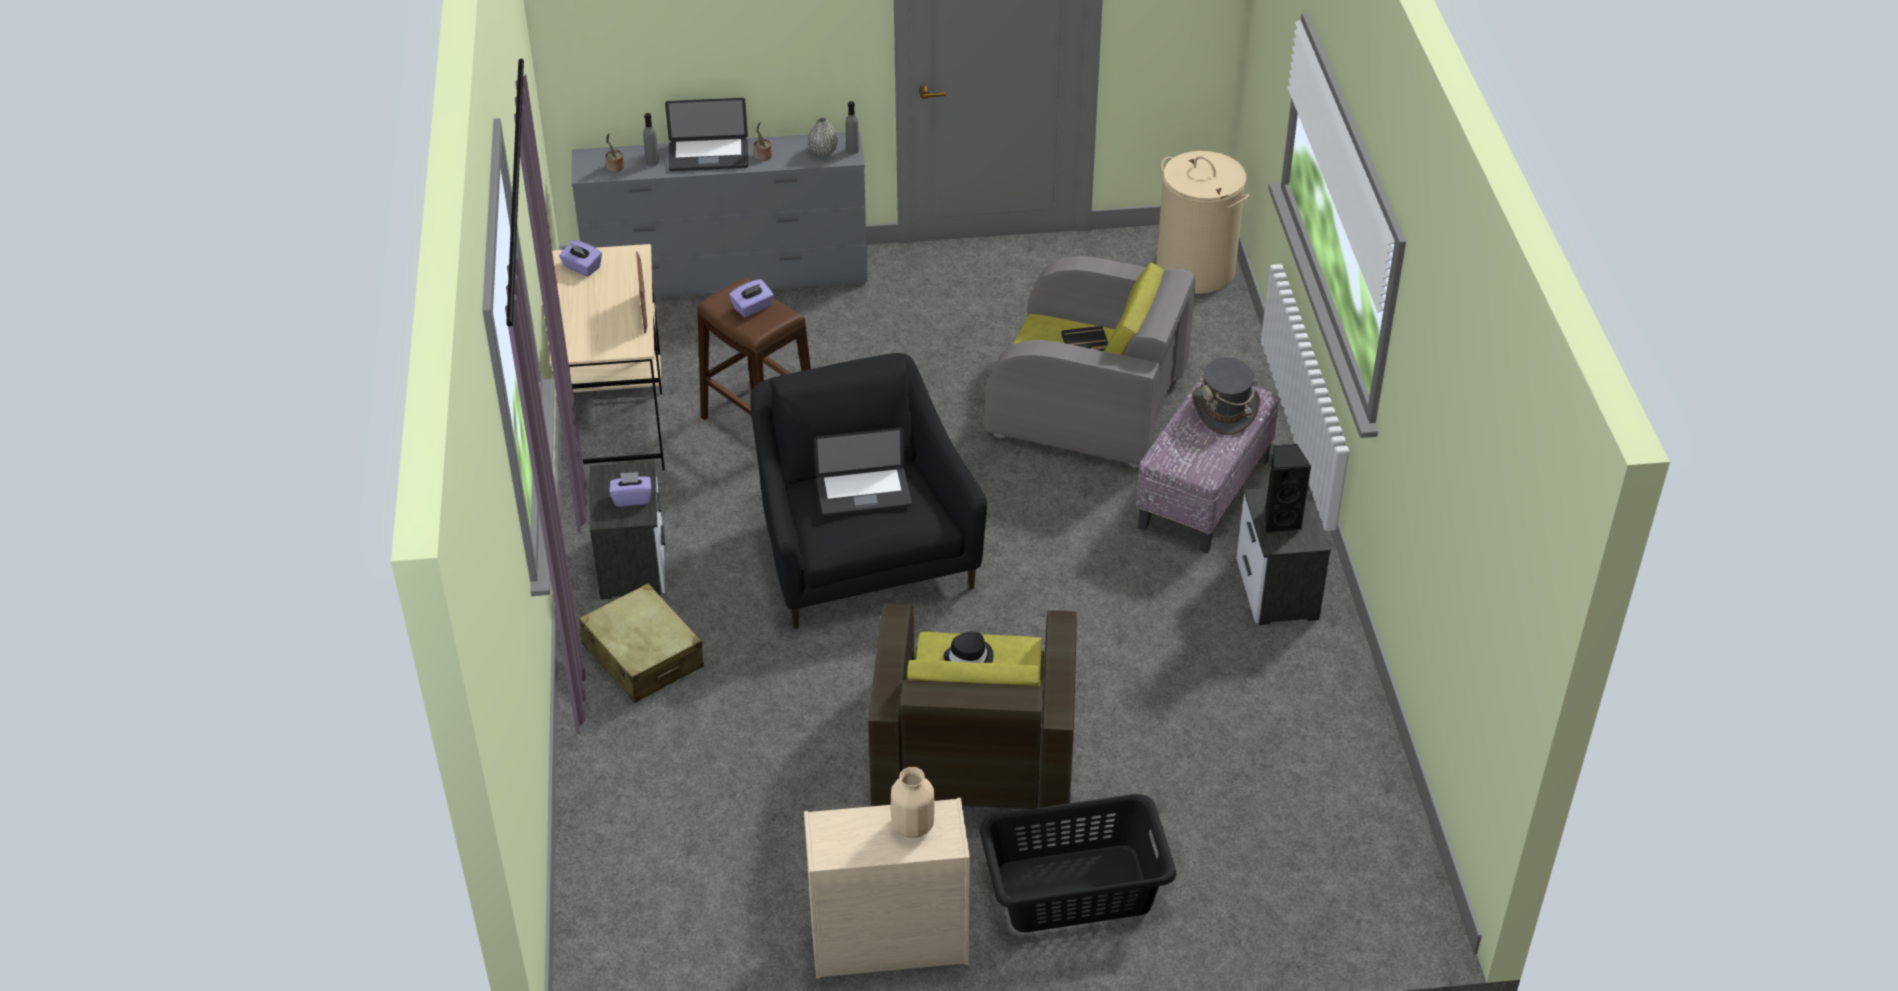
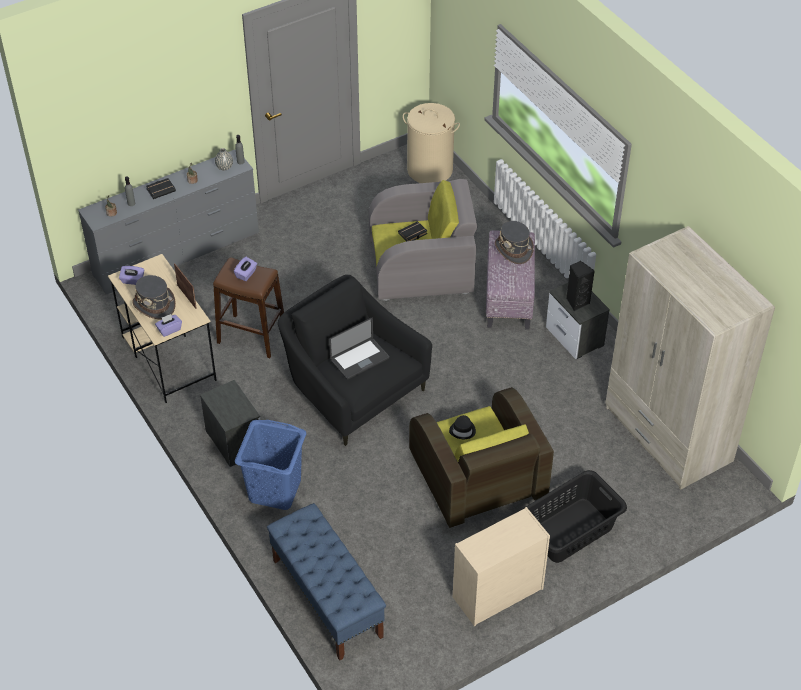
camera: 25 degrees left, 5 degrees up
beige suitcase [579,583,704,703] -> blue laundry basket [235,420,306,510]
purple tissue box [610,472,652,507] -> purple tissue box moved to [155,314,182,337]
laptop [665,98,748,171] -> black book [146,178,176,199]
beige vase [891,767,934,838] -> none
none -> grey hat [133,275,176,320]
none -> blue bench [267,503,386,661]
none -> beige wardrobe [605,226,775,490]

